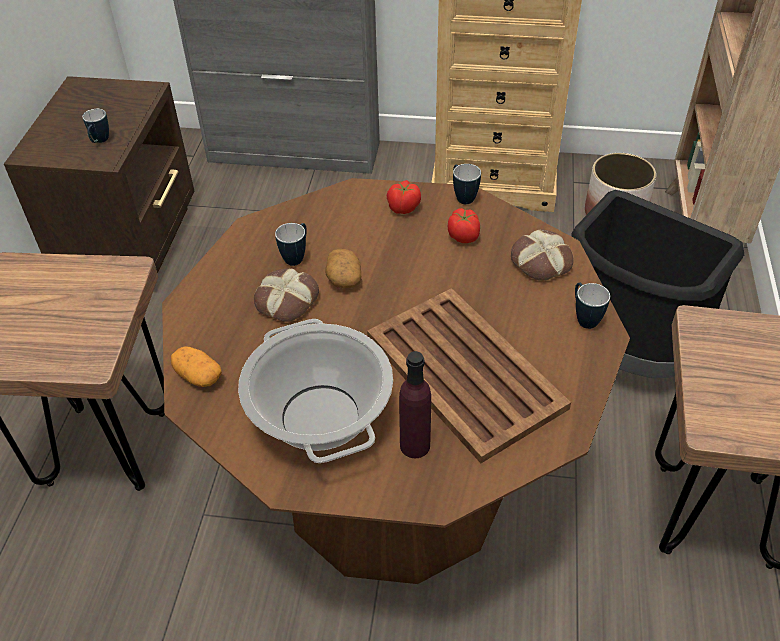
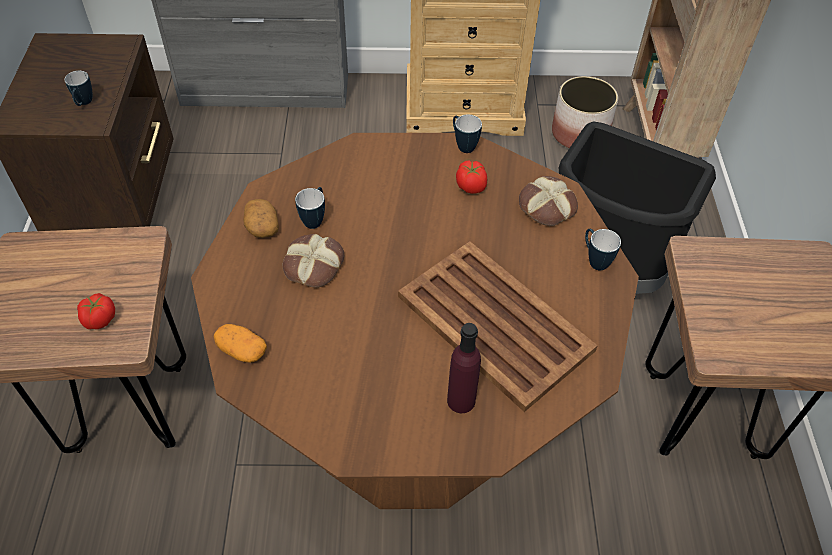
camera: 10 degrees left, 5 degrees up
cooking pot [238,319,393,463] -> none
potato [325,249,361,288] -> potato moved to [243,199,279,238]
tomato [387,180,421,214] -> tomato moved to [77,293,115,329]

